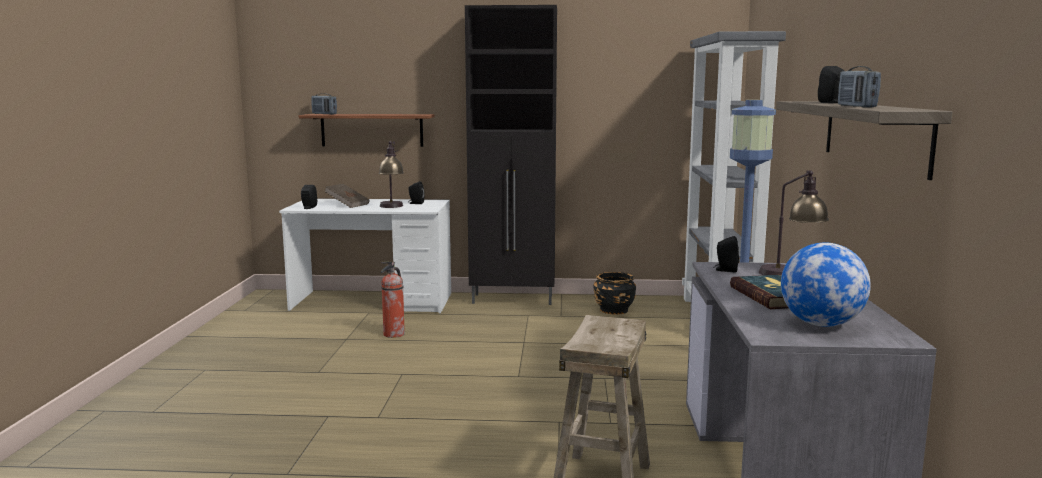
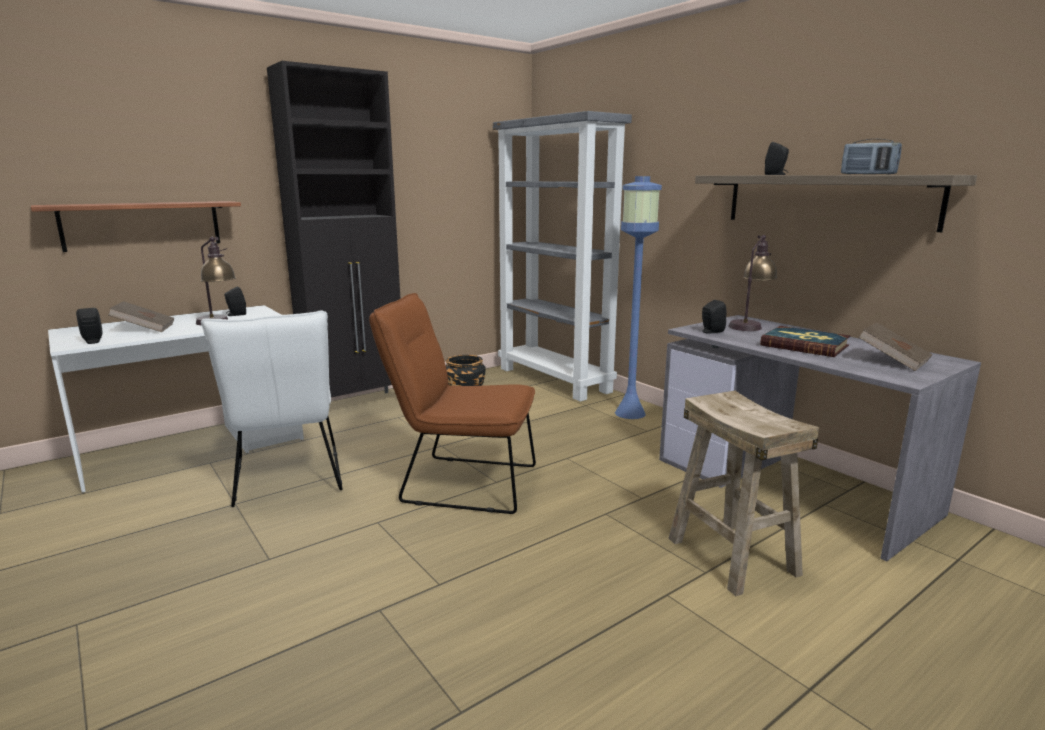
camera: 40 degrees left, 5 degrees up
radio [311,93,337,115] -> none
fire extinguisher [381,261,405,338] -> white chair [201,310,343,507]
globe [781,242,871,327] -> brown book [858,323,933,371]
none -> brown chair [369,293,536,514]

